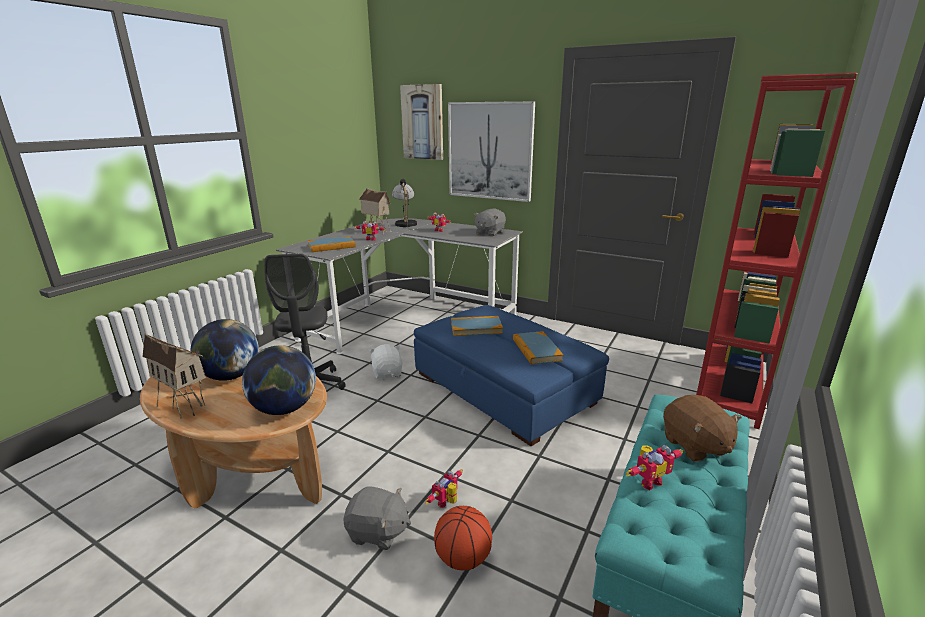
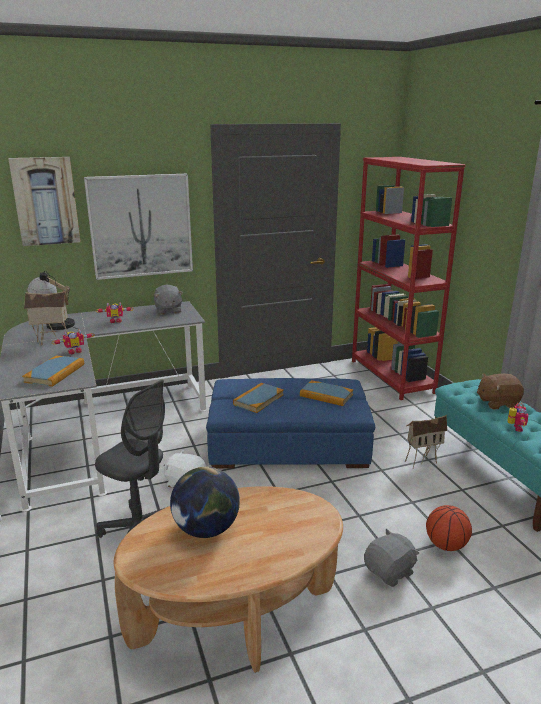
camera: 50 degrees left, 0 degrees up
toy house [143,333,206,419] -> toy house moved to [405,415,447,468]
globe [242,345,316,415] -> none
toy robot [425,469,463,508] -> none
brown plush toy [663,395,742,462] -> brown plush toy turned 150 degrees clockwise [477,373,524,409]

